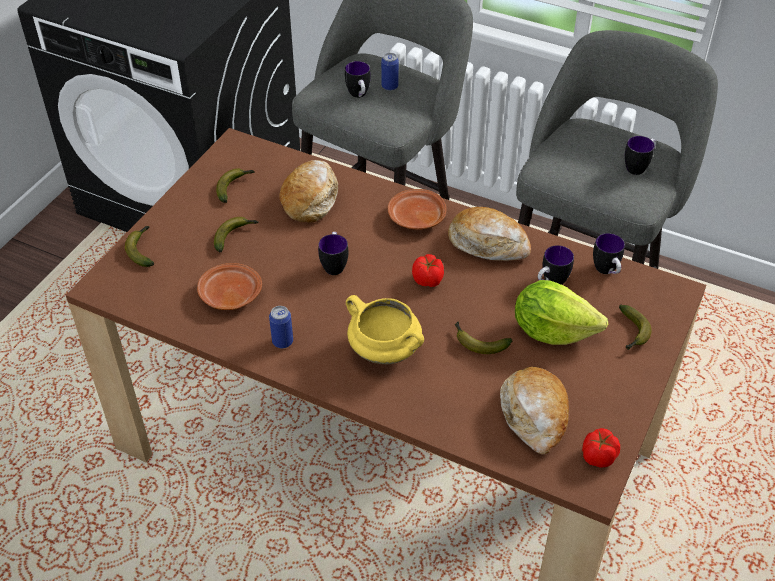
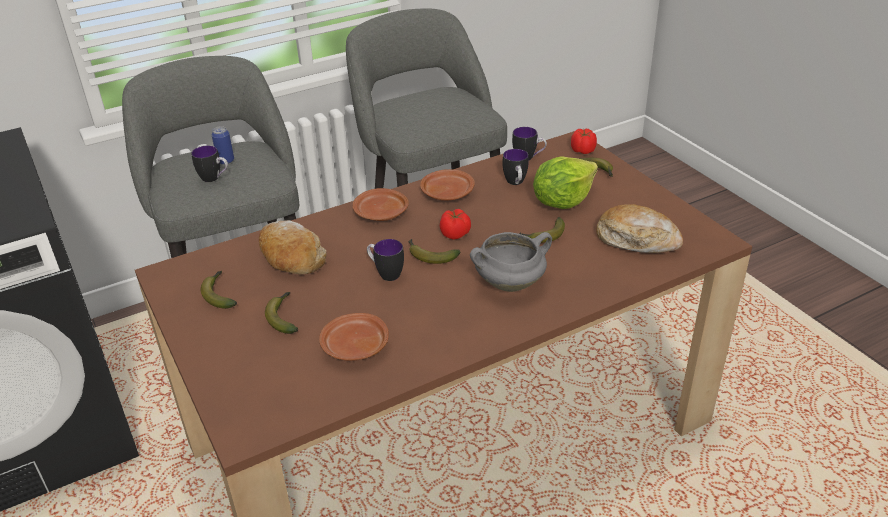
camera: 55 degrees left, 10 degrees down
banana [125,226,154,267] -> banana moved to [409,239,461,264]
can [269,306,293,348] -> none
yellow cooking pot [346,295,424,364] -> grey cooking pot [470,232,552,292]
bread [448,207,531,261] -> brown plate [420,169,475,201]
tomato [582,428,620,468] -> tomato moved to [571,129,597,154]
mug [625,136,656,175] -> none

